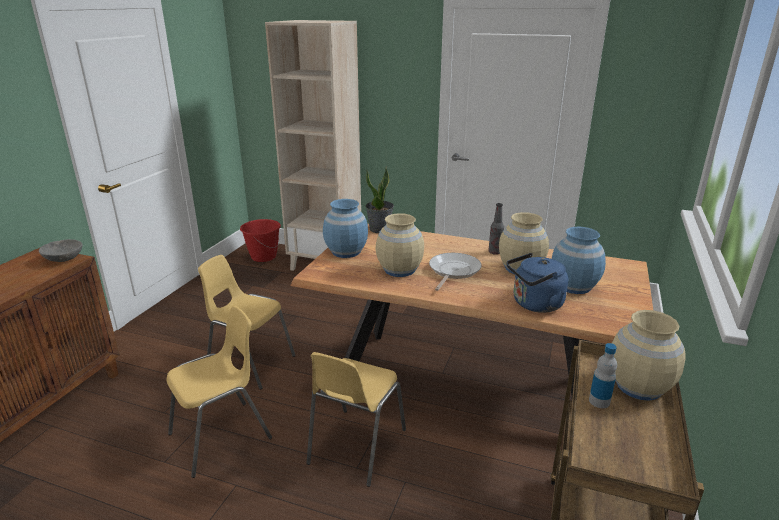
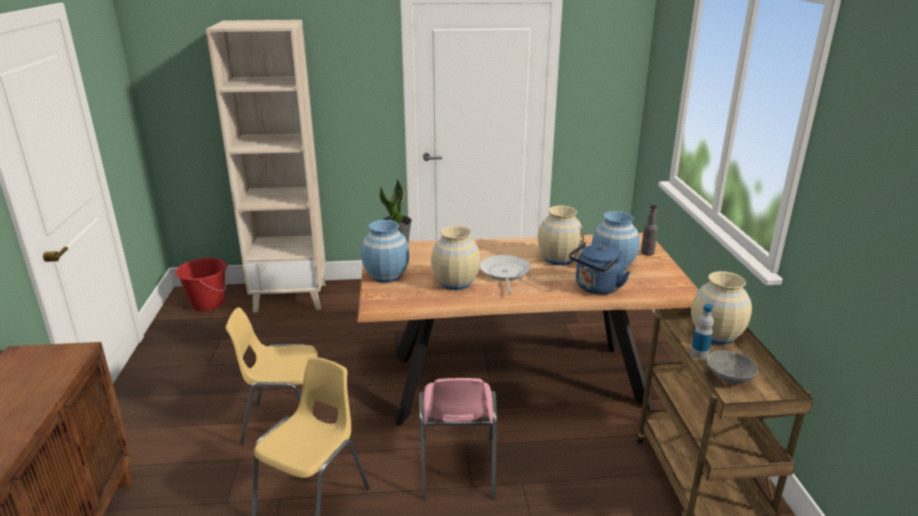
camera: 25 degrees left, 0 degrees up
grey bowl [39,239,83,262] -> grey bowl moved to [706,350,758,384]
yellow chair [306,352,406,487] -> pink chair [419,378,497,500]
bottle [488,203,504,255] -> bottle moved to [641,205,658,256]

